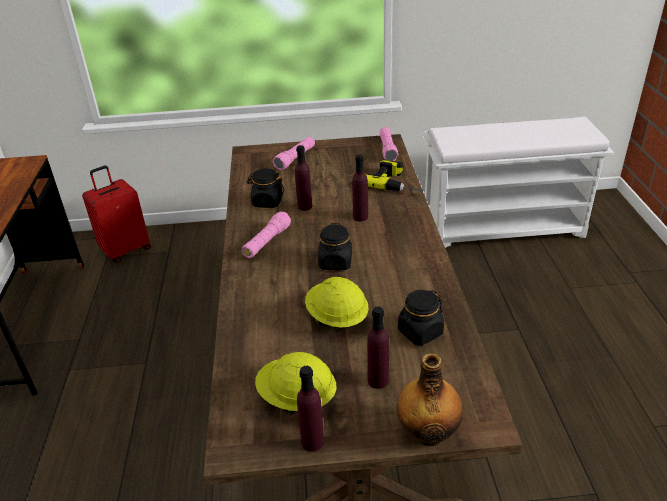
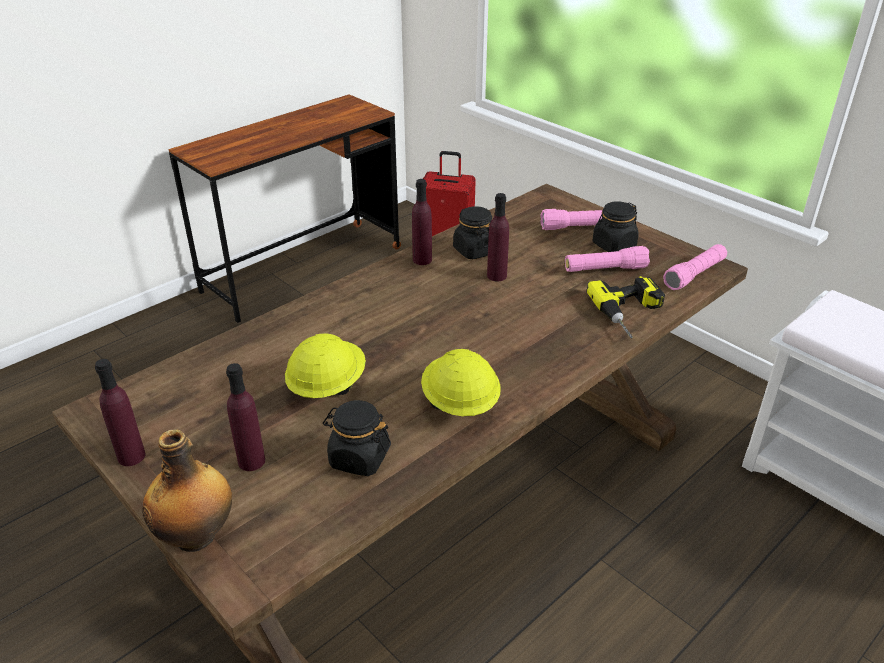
camera: 50 degrees right, 0 degrees up
pink flashlight [242,212,291,258] -> pink flashlight moved to [565,246,650,272]
yellow hard hat [255,352,337,415] -> yellow hard hat moved to [421,349,501,416]
black jar [318,223,352,270] -> black jar moved to [593,201,639,252]
purple bottle [352,154,368,221] -> purple bottle moved to [412,179,432,265]

